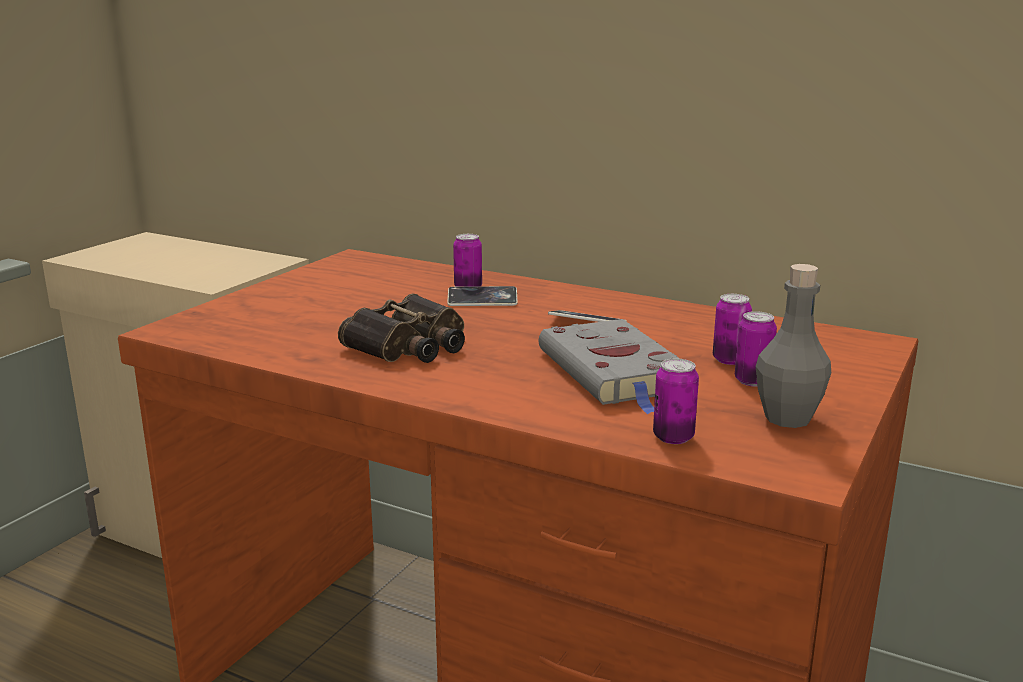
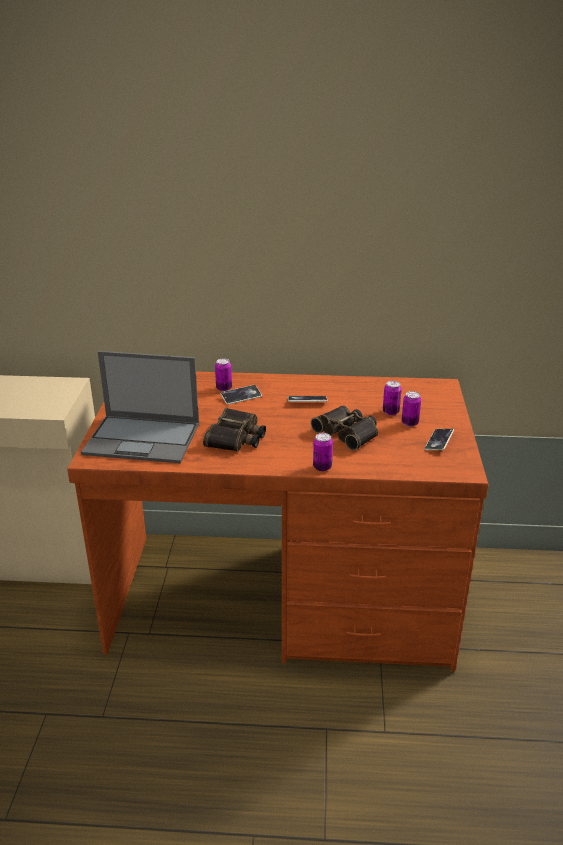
camera: 25 degrees left, 10 degrees up
grey book [539,319,680,414] -> binoculars [311,405,378,451]
can [653,358,699,444] -> can moved to [313,433,333,471]
grey bottle [756,264,831,428] -> phone [424,429,454,450]
none -> laptop [81,351,199,463]

